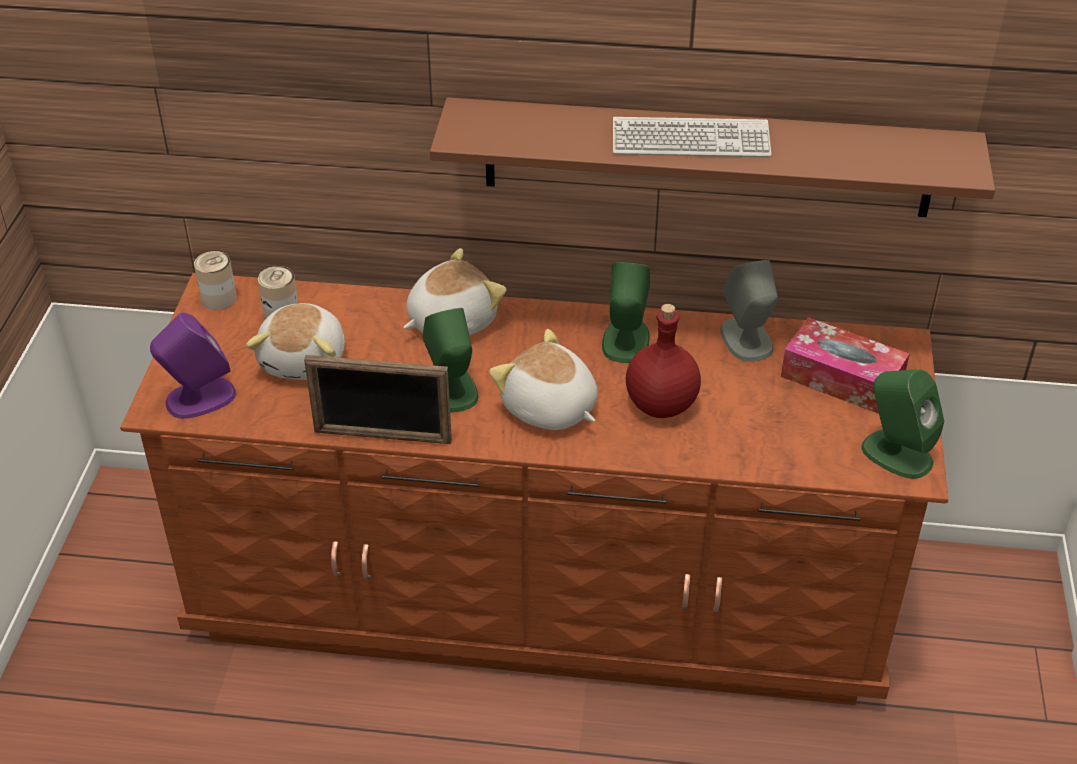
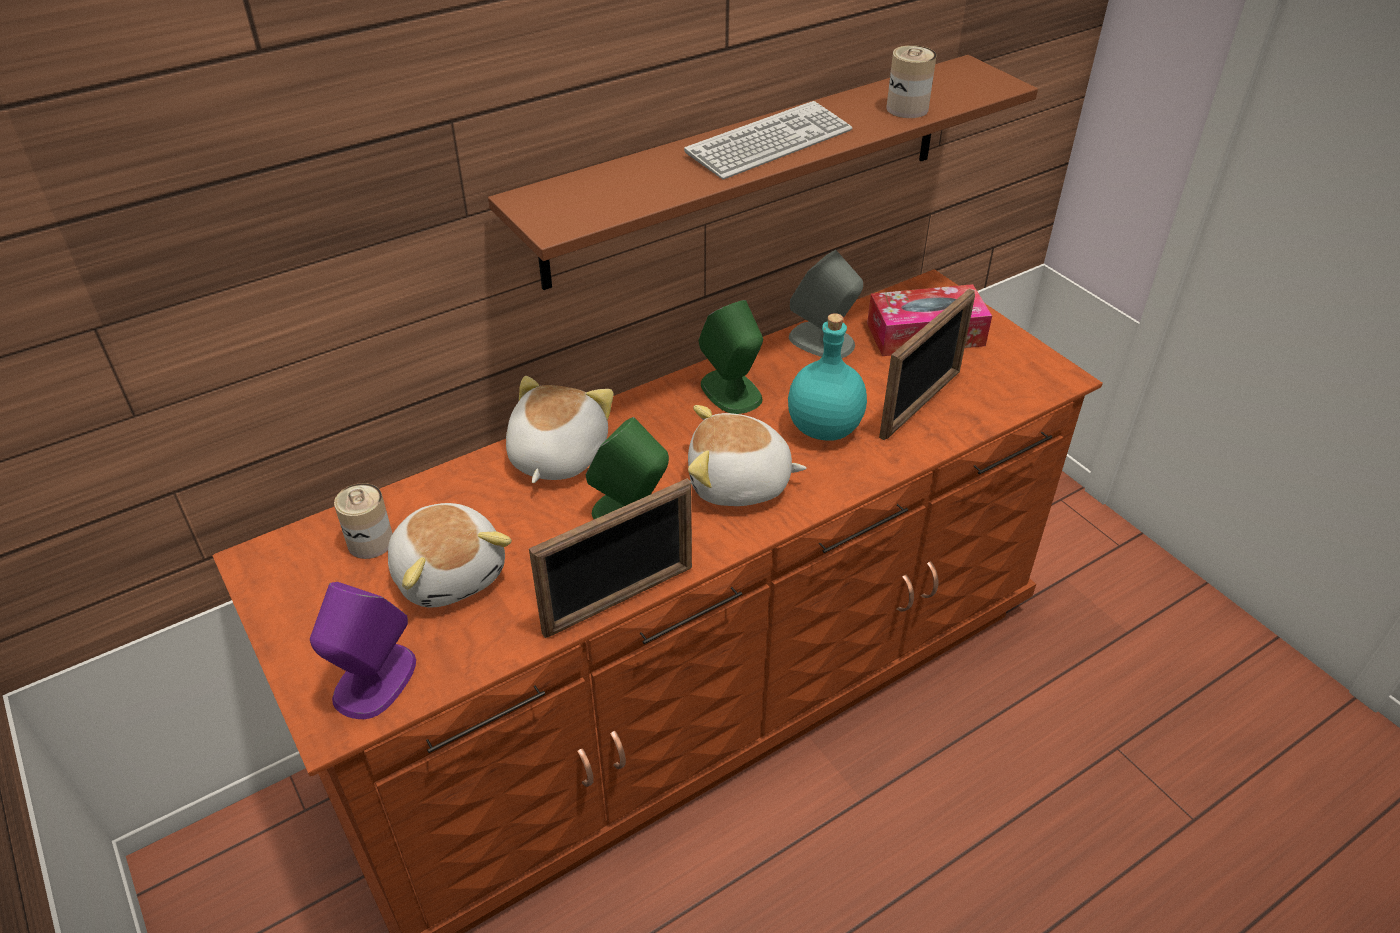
camera: 40 degrees left, 0 degrees up
can [194,251,237,310] -> can moved to [886,45,936,118]
red bottle [626,304,701,418] -> turquoise bottle [788,313,867,441]
green speaker [861,369,944,479] -> none
none -> picture frame [879,289,975,440]

